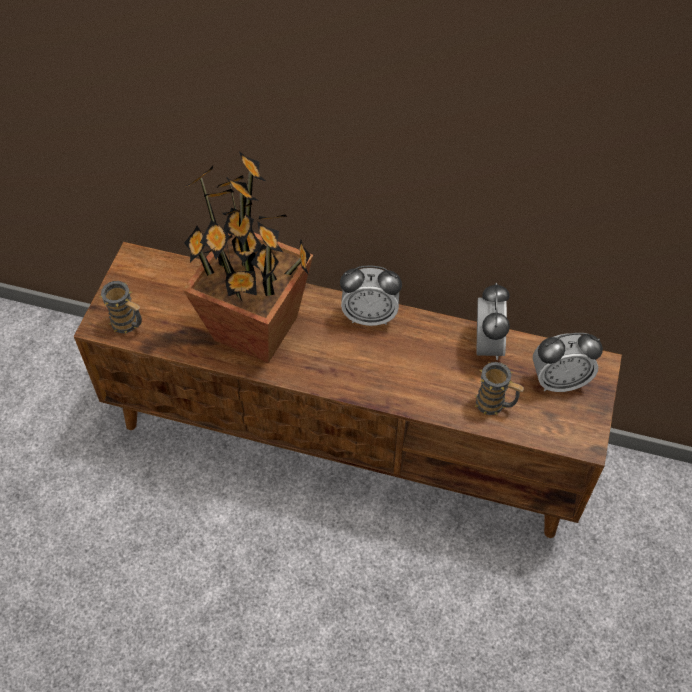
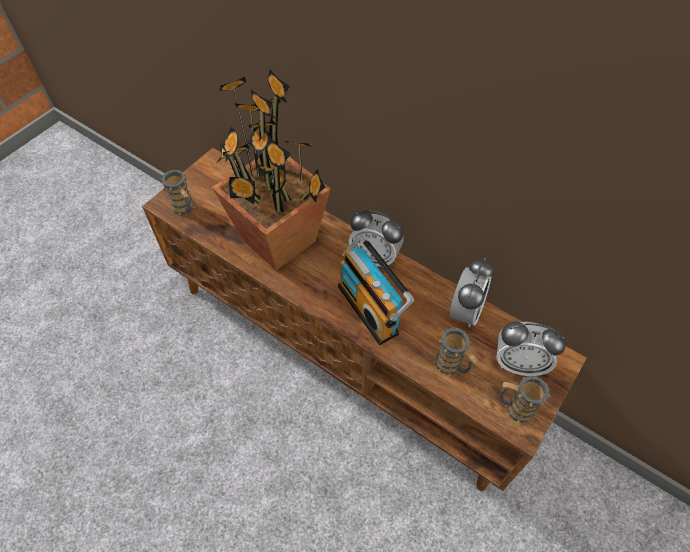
camera: 20 degrees right, 0 degrees up
none -> radio [338,234,414,345]
none -> mug [500,376,551,424]

